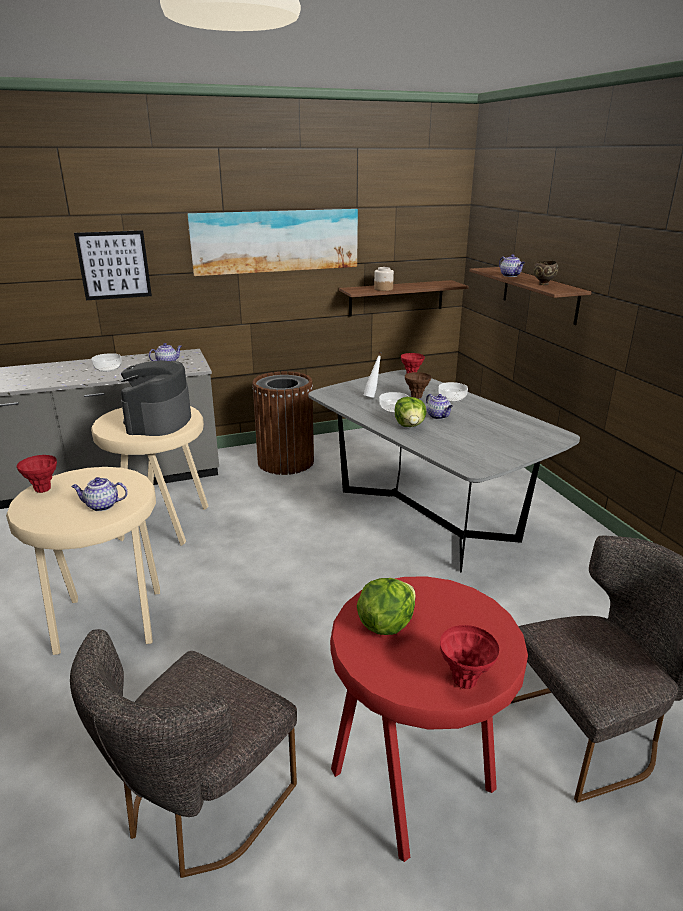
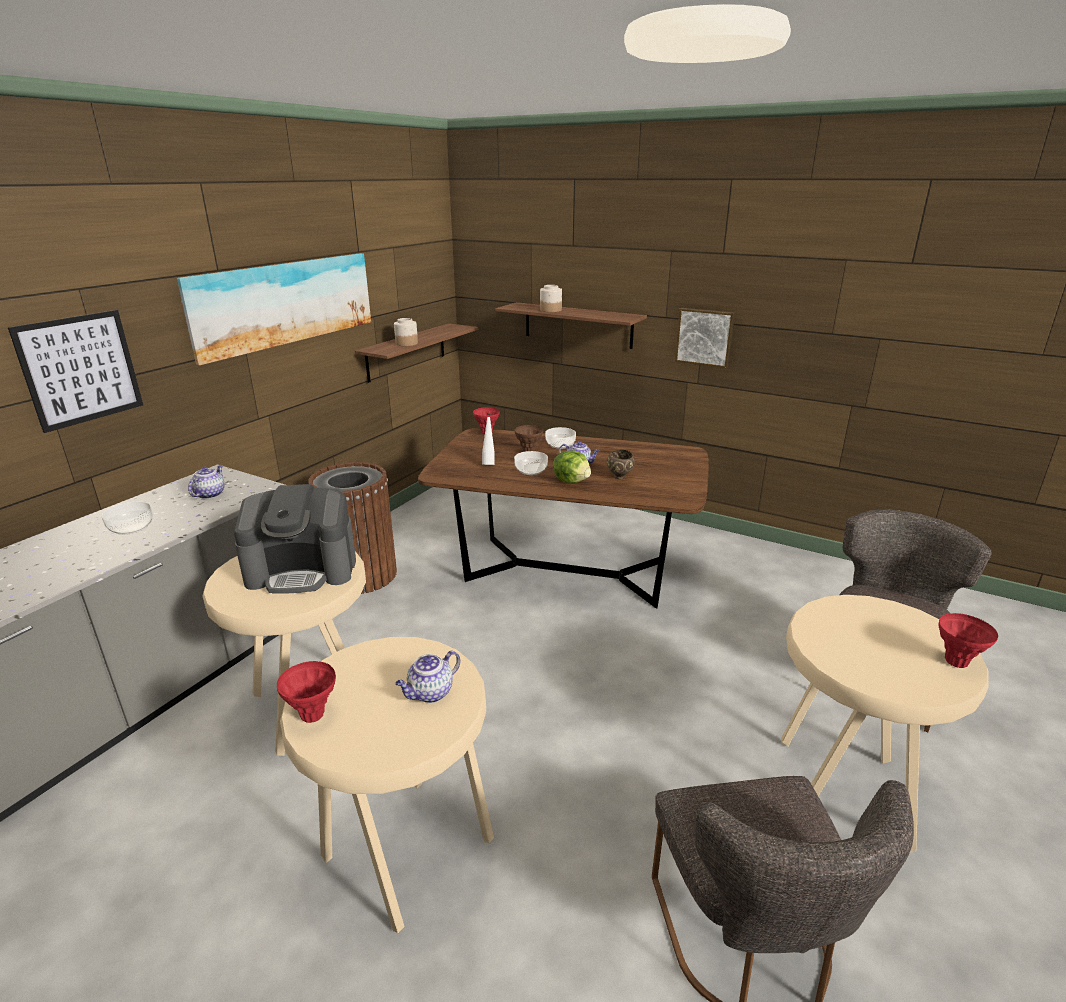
camera: 40 degrees left, 0 degrees up
coffee machine [121,360,191,436] -> coffee machine turned 60 degrees counterclockwise [234,484,356,594]
grey dining table [308,370,580,573] -> brown dining table [418,428,709,609]
red stool [330,576,528,862] -> beige stool [781,595,989,853]
lettuce [357,578,416,635] -> none
teapot [499,254,525,277] -> jar [540,285,562,312]
brown bowl [533,261,558,285] -> brown bowl moved to [607,450,635,479]
none -> picture [675,308,735,368]

